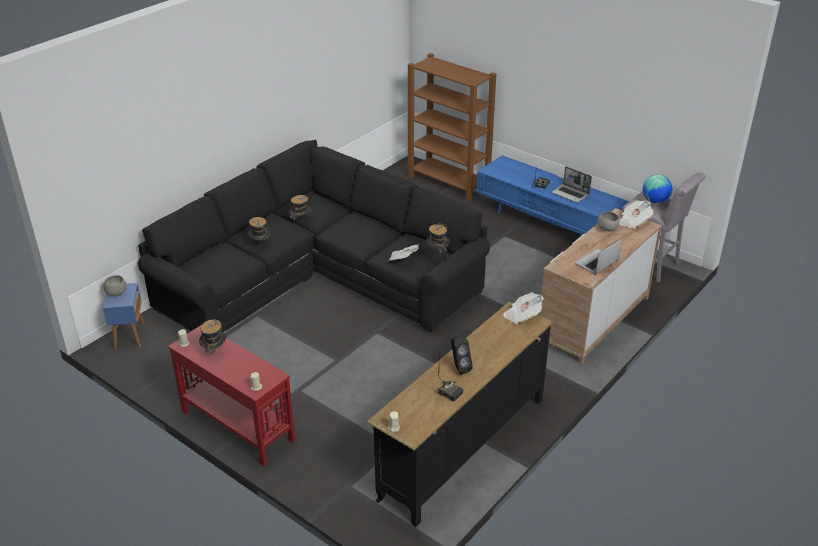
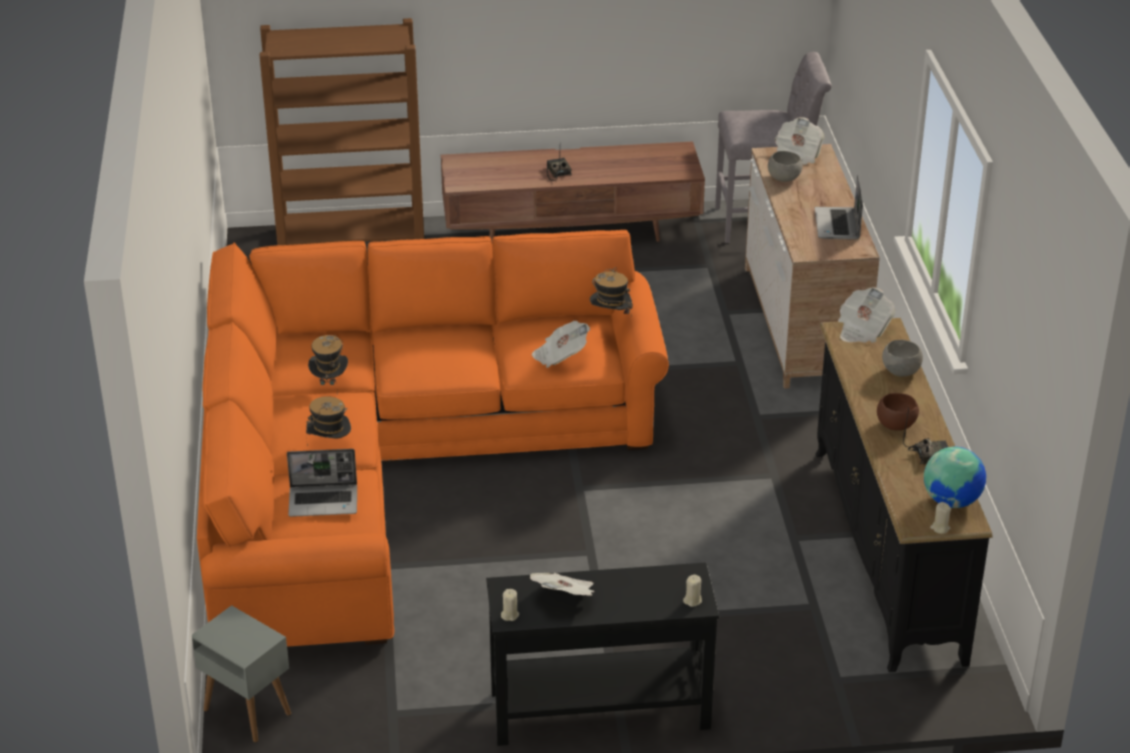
camera: 45 degrees left, 0 degrees up
blue side table [103,283,145,349] -> grey side table [192,605,291,742]
grey bowl [104,275,127,296] -> grey bowl moved to [882,340,923,376]
black sofa [138,140,490,332] -> orange sofa [197,230,669,647]
red console table [168,325,295,466] -> black console table [486,562,719,746]
hat [199,319,227,360] -> newspaper [530,573,594,596]
black speaker [451,336,473,375] -> brown bowl [877,393,919,431]
blue tv stand [477,155,629,236] -> brown tv stand [441,141,705,242]
laptop [552,166,592,203] -> laptop moved to [287,449,357,517]
globe [643,174,672,203] -> globe moved to [924,447,986,508]

